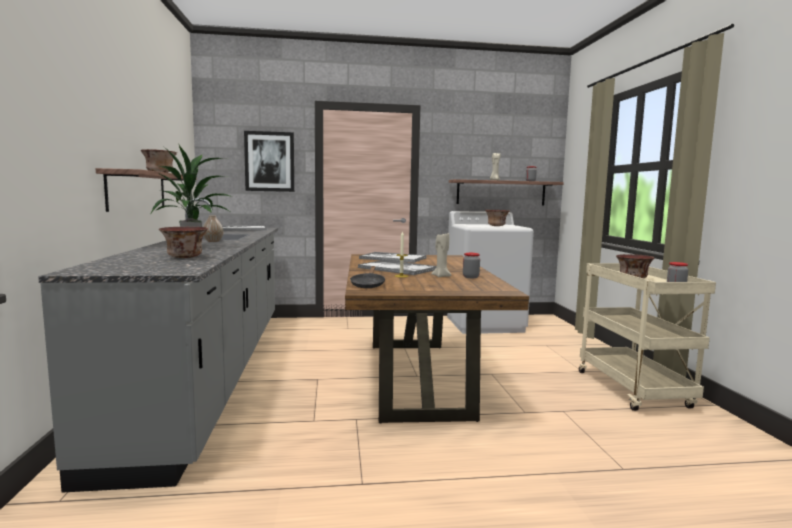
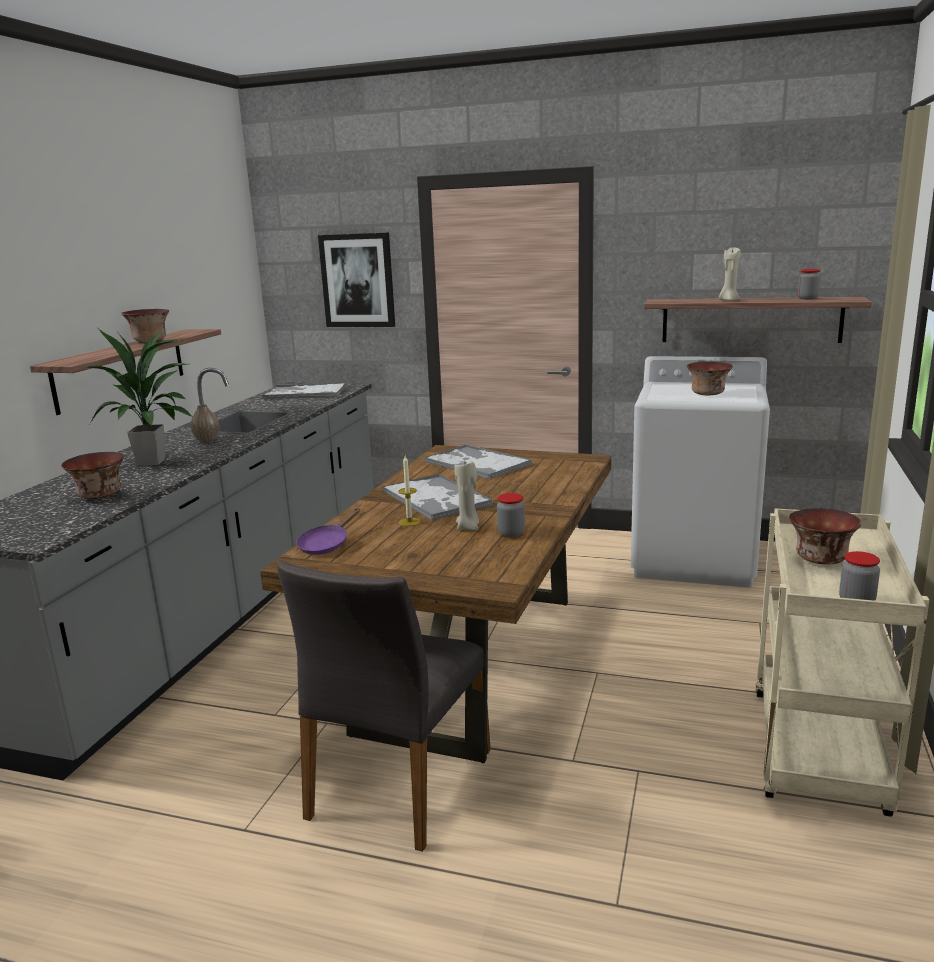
camera: 25 degrees right, 10 degrees up
black frying pan [350,266,386,288] -> purple frying pan [296,508,360,555]
none -> grey chair [277,561,491,852]

